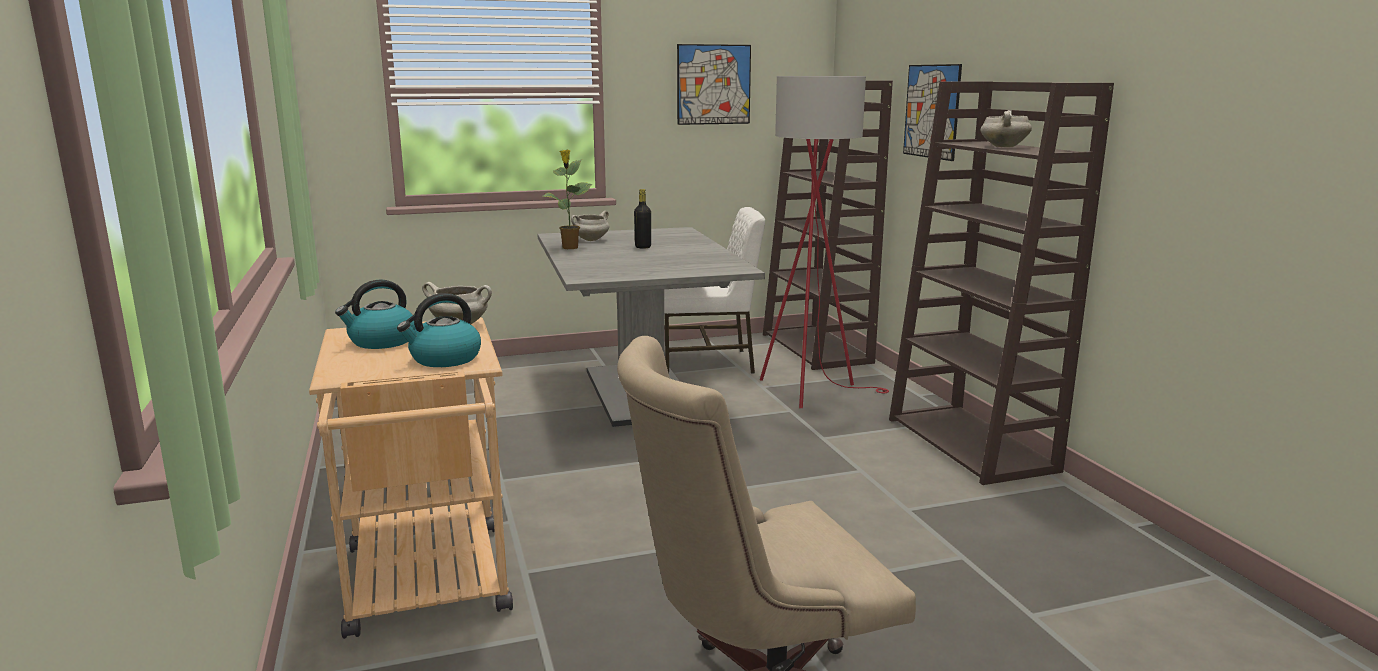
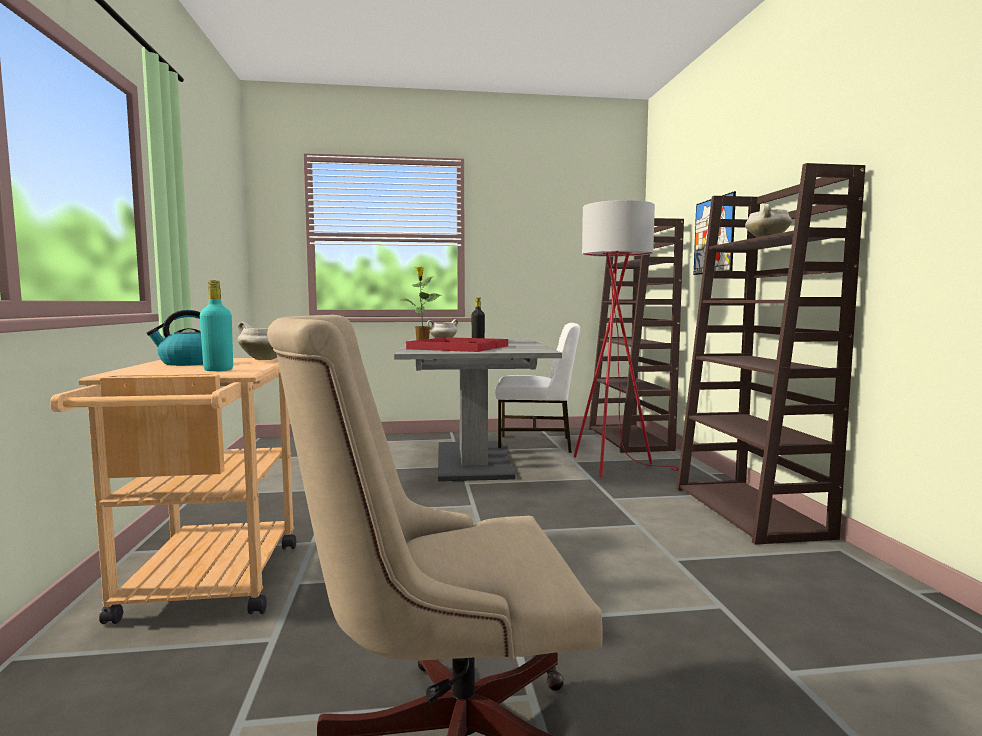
camera: 10 degrees right, 10 degrees down
kettle [397,293,481,367] -> turquoise bottle [200,280,233,371]
picture [677,44,751,125] -> none
none -> red tray [406,337,508,352]

